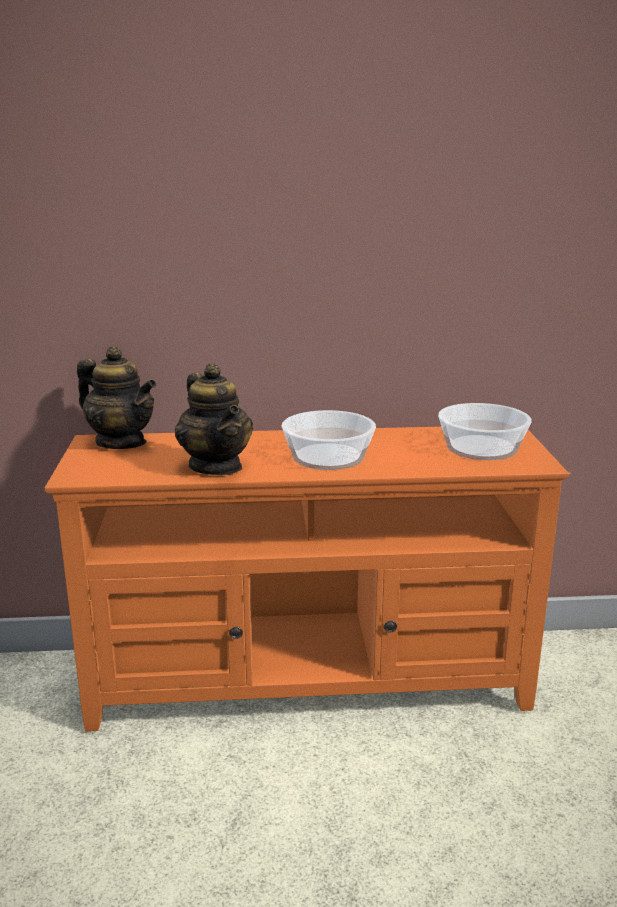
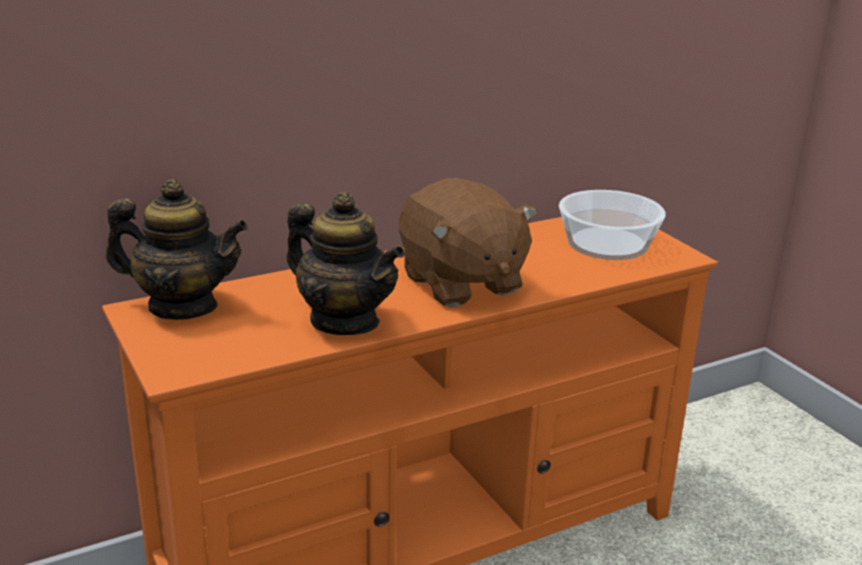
camera: 25 degrees left, 5 degrees up
bowl [281,410,376,470] -> brown plush toy [399,178,538,307]

